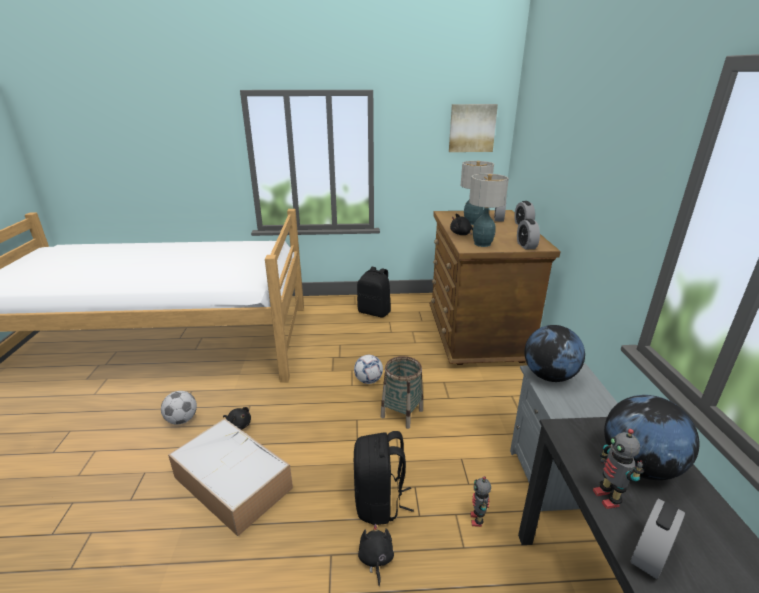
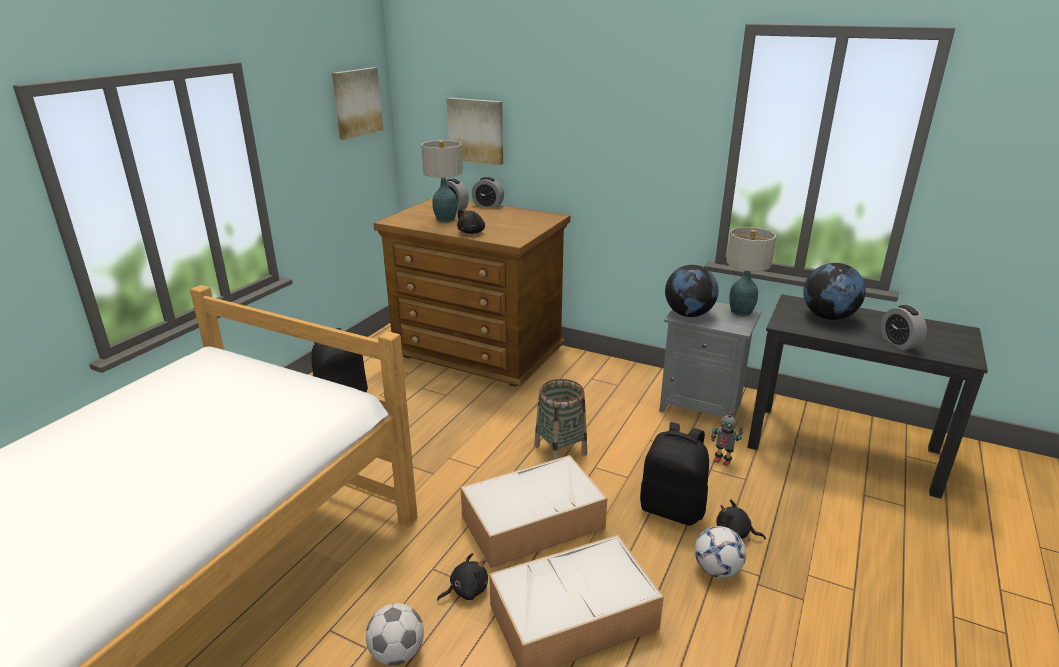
camera: 60 degrees left, 0 degrees up
football [354,355,383,384] -> football moved to [695,526,746,578]
table lamp [469,174,509,247] -> table lamp moved to [726,227,776,316]
alarm clock [517,219,540,250] -> none
toy robot [593,429,644,509] -> none
none -> picture [447,98,503,165]
none -> storage box [460,455,608,568]

